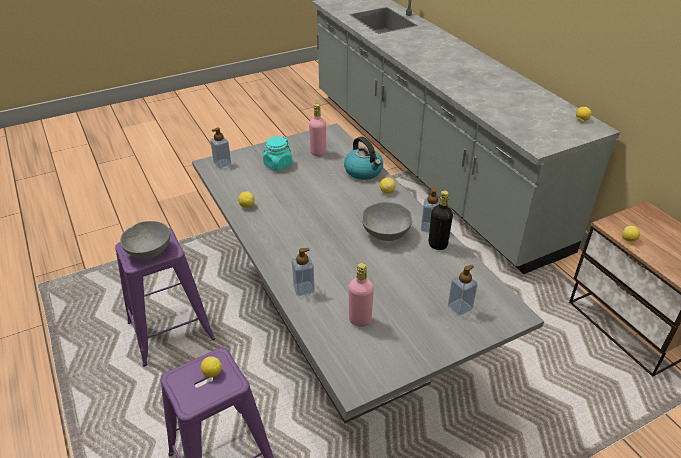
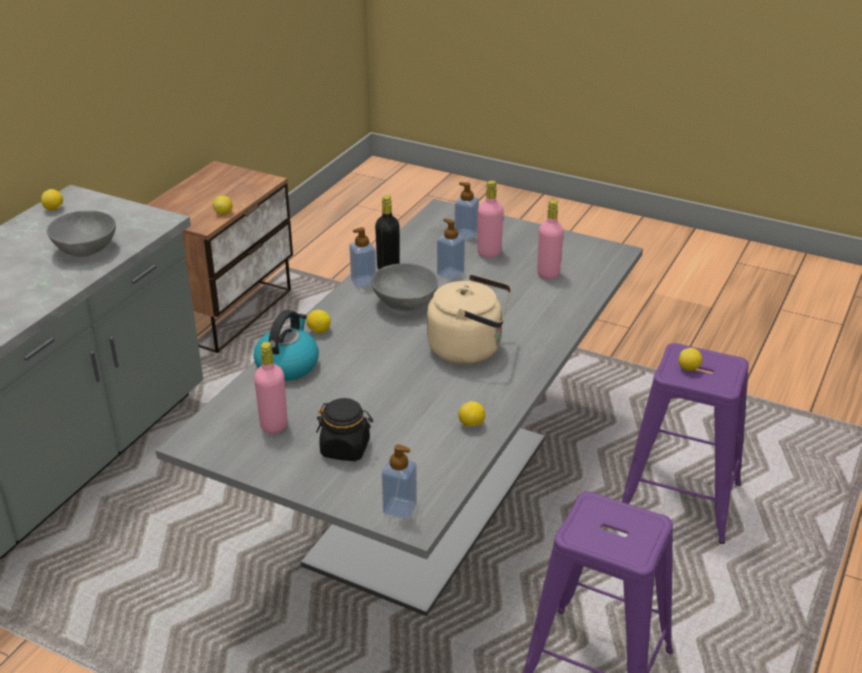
camera: 125 degrees left, 5 degrees down
grey bowl [120,221,170,259] -> grey bowl moved to [47,210,116,257]
turquoise jar [263,136,292,171] -> black jar [316,398,373,461]
soap dispenser [292,248,315,296] -> soap dispenser moved to [437,218,465,280]
none -> beige kettle [427,274,511,364]
none -> pink bottle [477,181,504,258]

